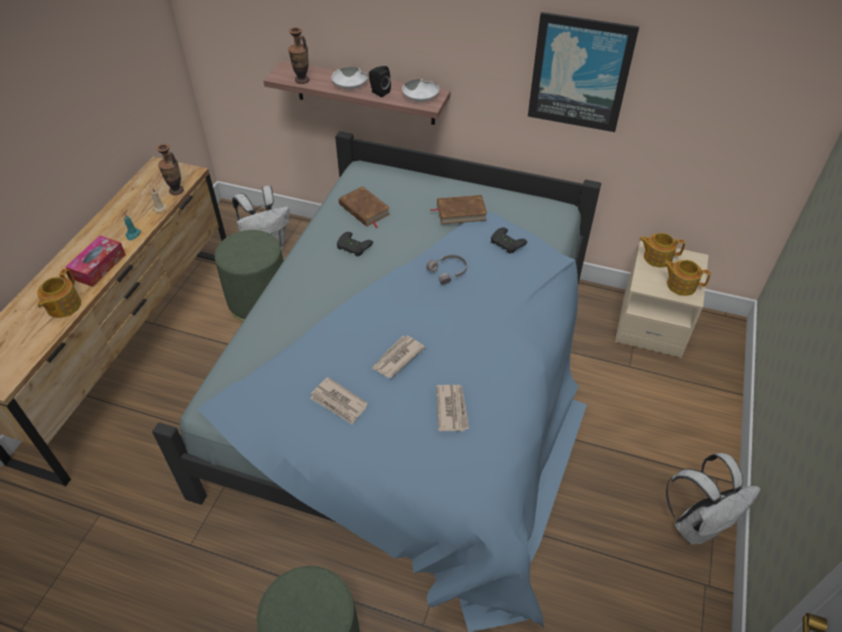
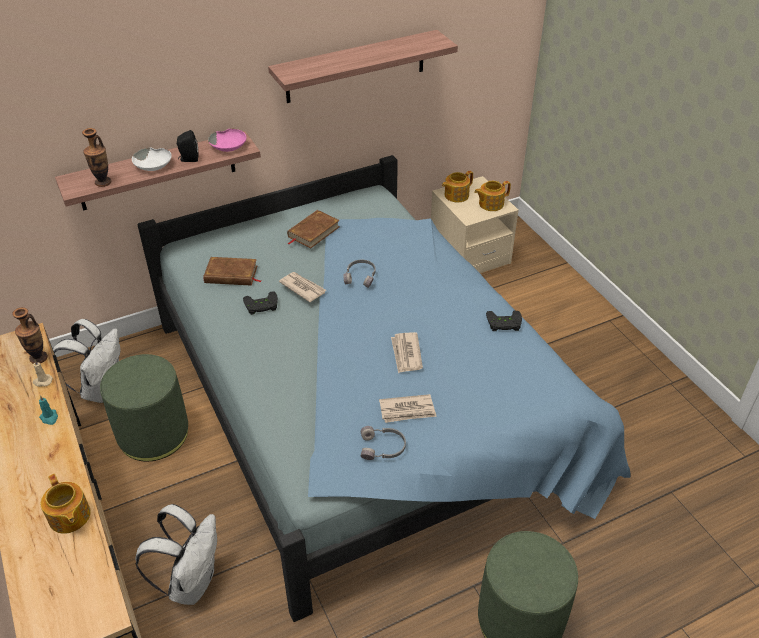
camera: 45 degrees left, 5 degrees down
tissue box [66,236,126,287] -> none
white bowl [402,79,440,102] -> pink bowl [208,128,247,152]
newspaper [436,385,469,431] -> newspaper moved to [279,272,326,302]
black game controller [491,227,527,254] -> black game controller moved to [486,310,522,331]
picture [528,12,639,132] -> shelf [268,30,458,103]
white backpack [666,453,761,545] -> white backpack moved to [135,504,217,605]
none -> grey headphones [361,426,406,460]

